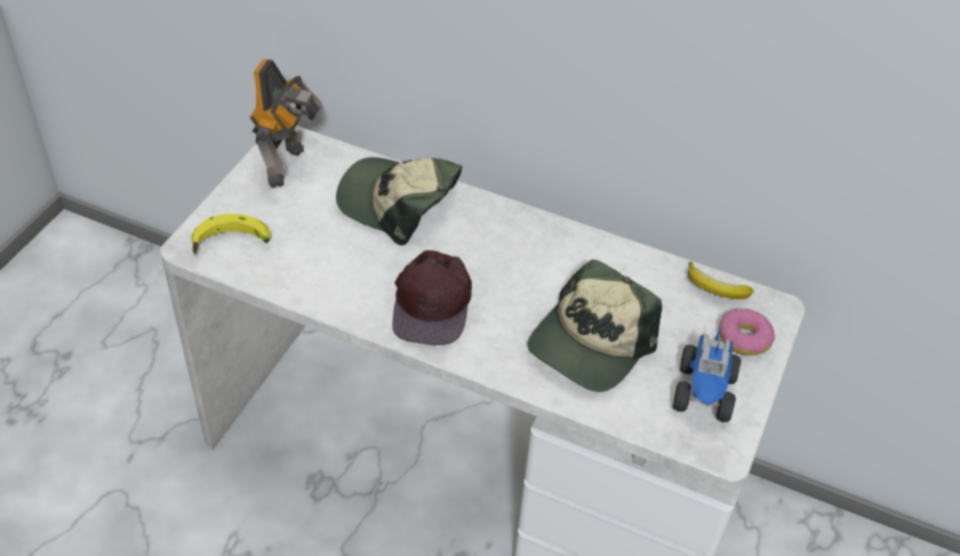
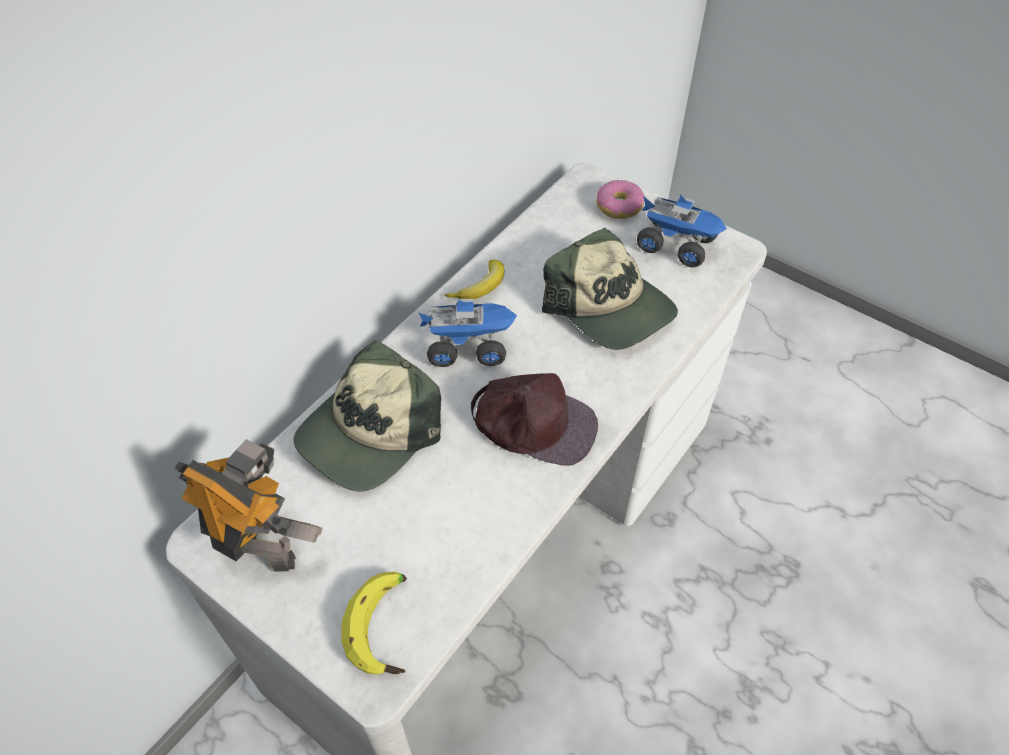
camera: 75 degrees left, 5 degrees up
banana [688,262,754,299] -> banana moved to [444,260,504,299]
none -> toy truck [419,299,517,367]

